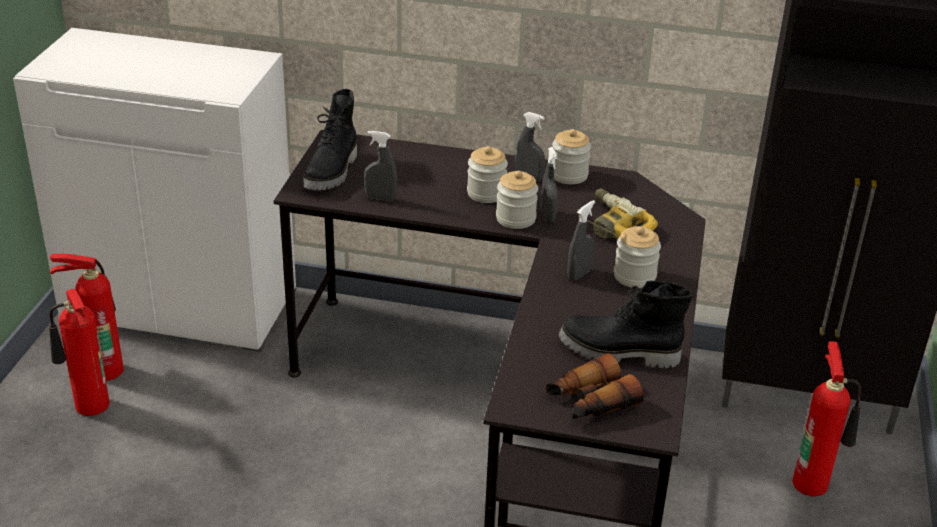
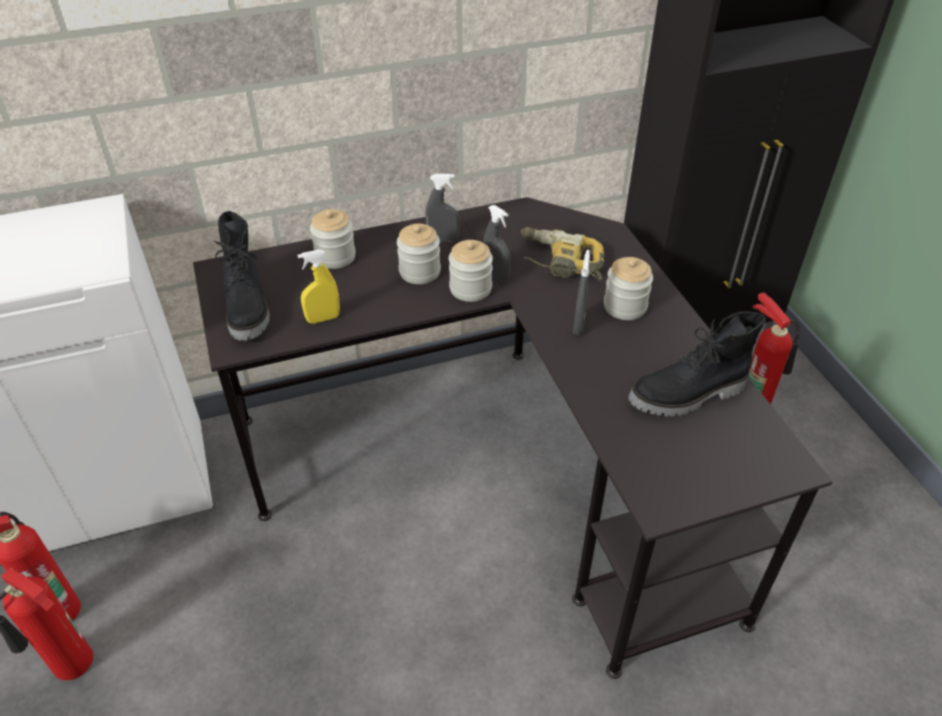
camera: 30 degrees left, 10 degrees up
grey spray bottle [364,131,397,201] -> yellow spray bottle [298,250,340,324]
binoculars [546,353,644,419] -> none
jar [552,129,591,184] -> jar moved to [310,209,356,269]

